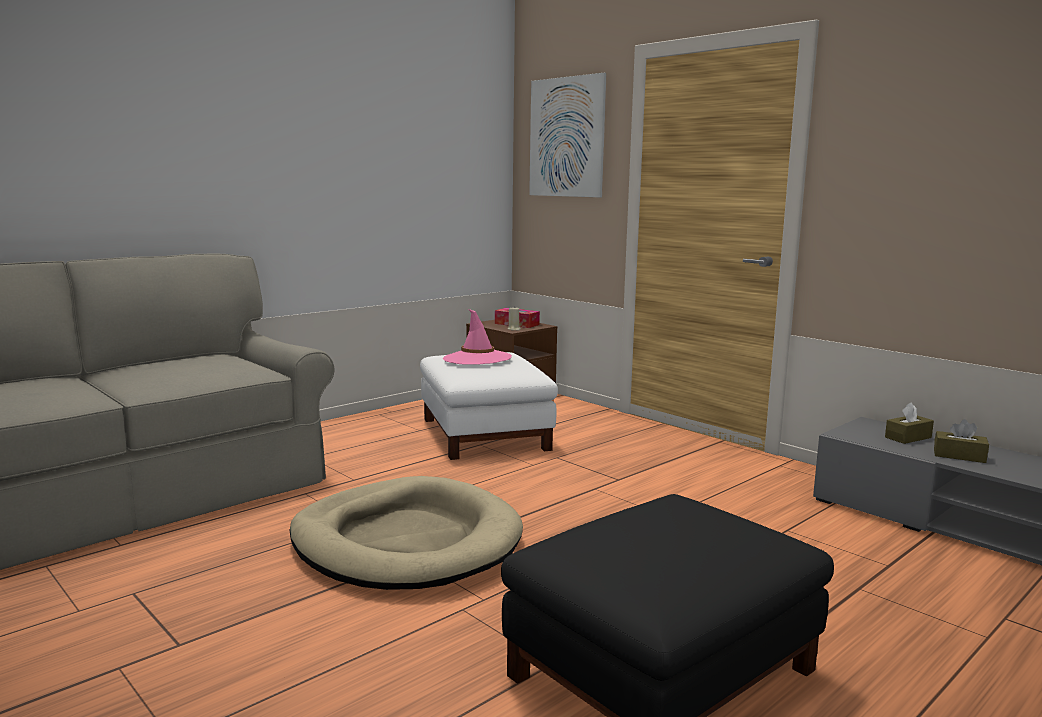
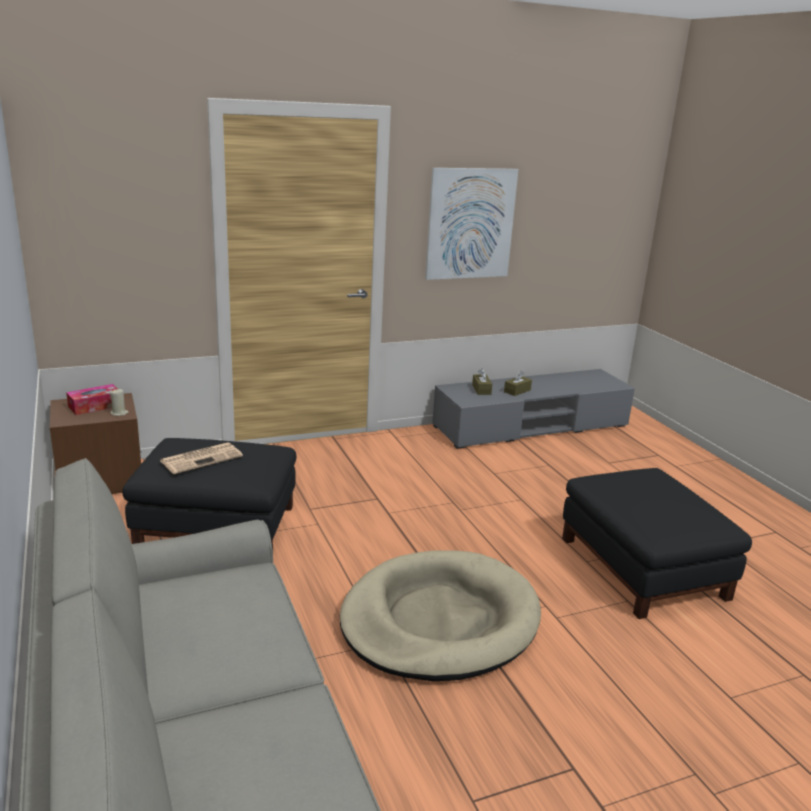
camera: 70 degrees left, 10 degrees up
white ottoman [420,352,558,460] -> black ottoman [122,438,296,549]
pink hat [443,309,512,365] -> newspaper [159,442,243,474]
picture [529,73,606,197] -> picture moved to [425,168,519,280]

